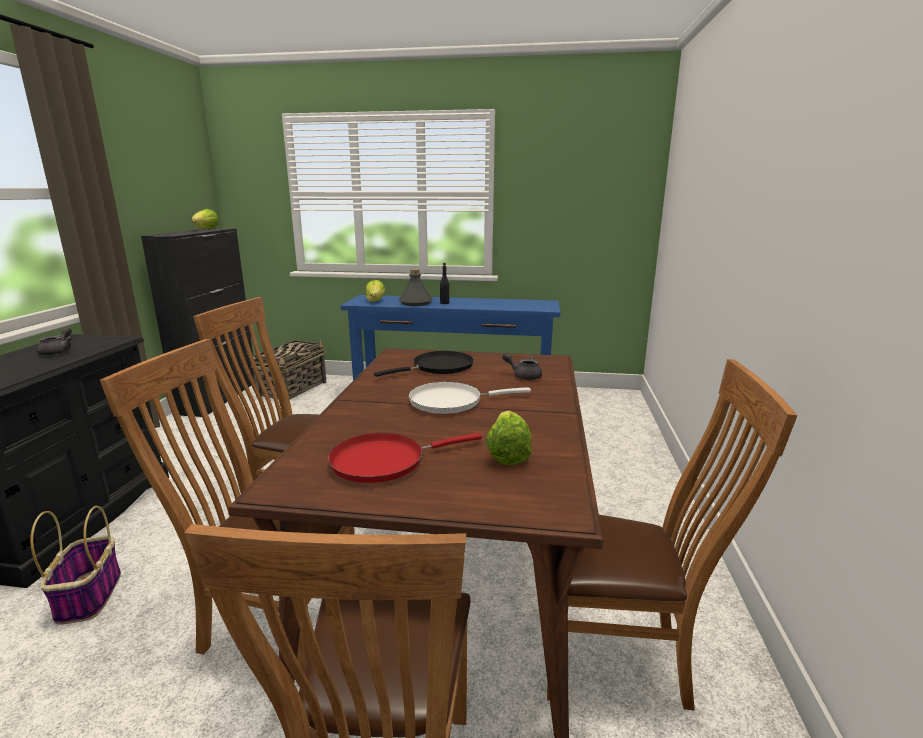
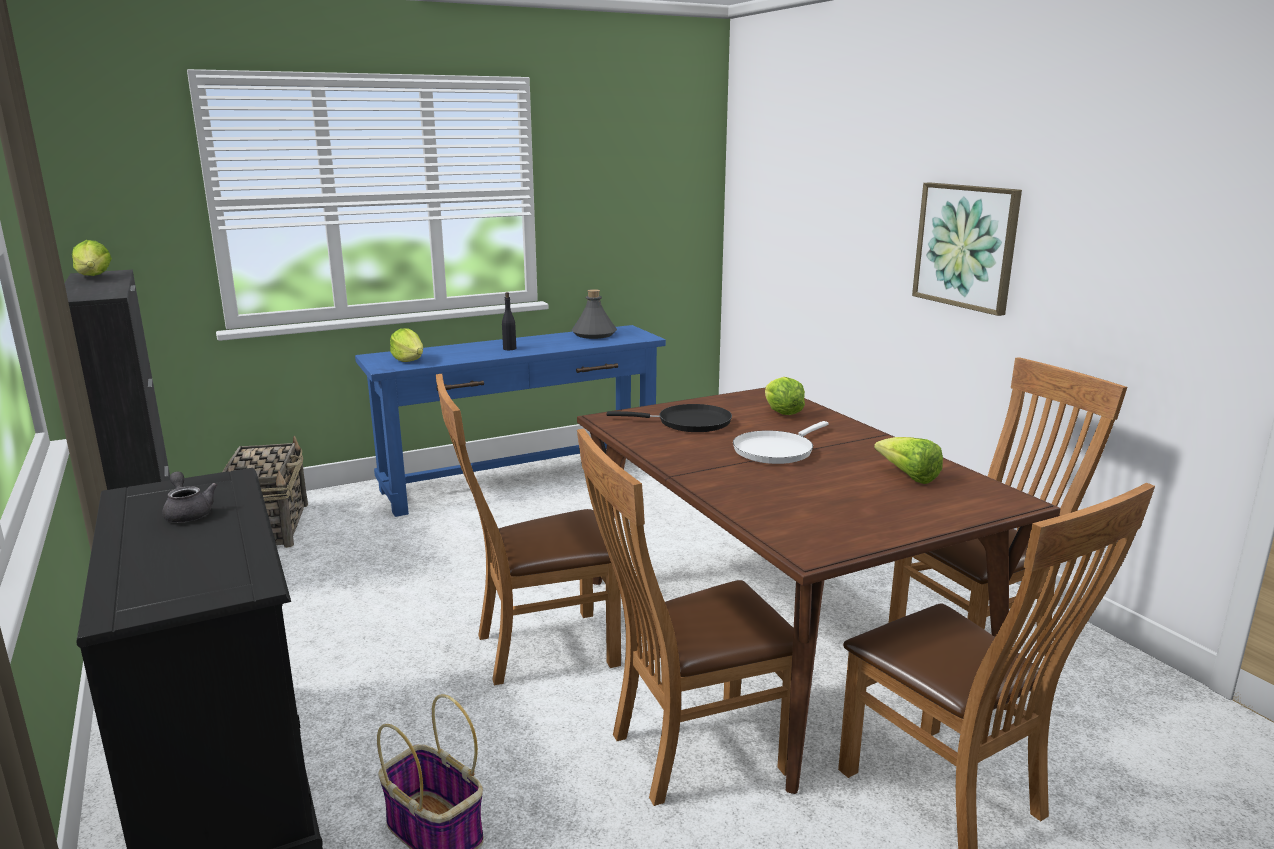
camera: 35 degrees left, 0 degrees up
red frying pan [328,433,482,483] -> none
black frying pan [374,351,474,377] -> black frying pan turned 75 degrees clockwise [607,404,732,432]
grey bottle [399,269,433,306] -> grey bottle moved to [572,289,617,339]
grey teapot [502,353,542,380] -> lettuce [765,377,805,415]
none -> picture [912,183,1022,316]

